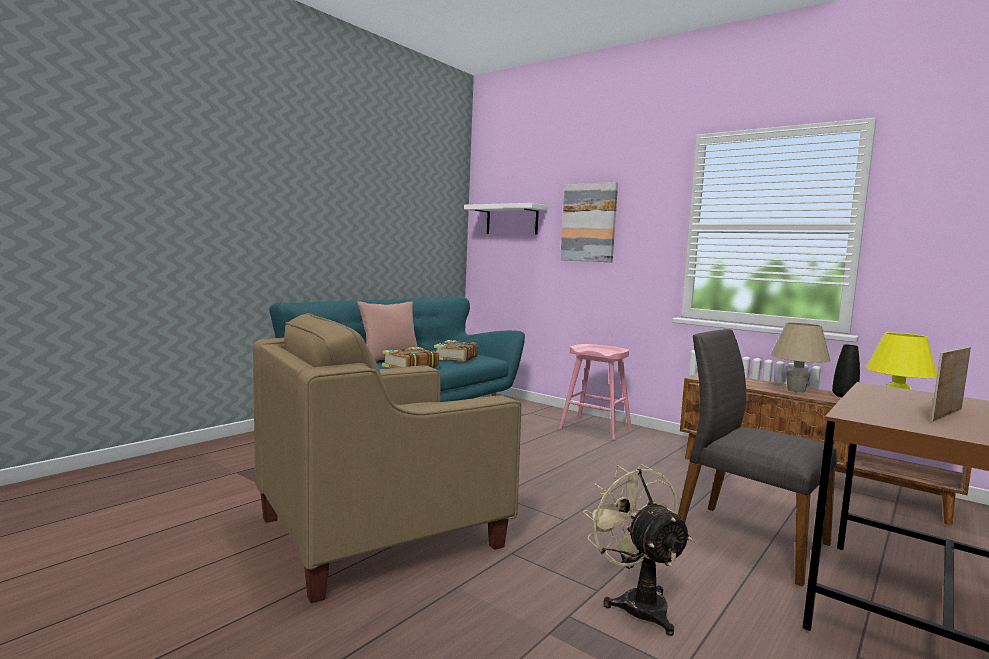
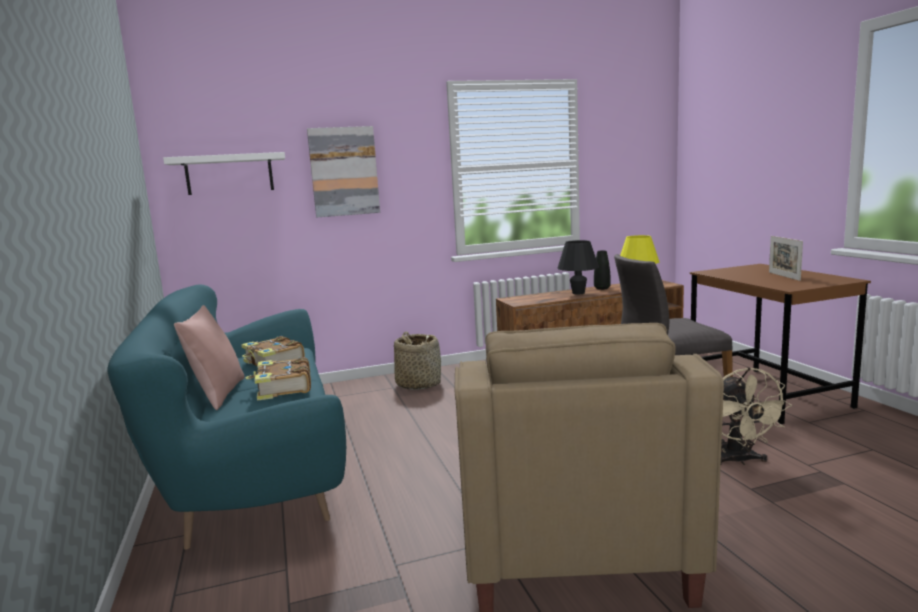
camera: 55 degrees left, 5 degrees up
pink stool [559,344,632,441] -> basket [394,331,441,390]
beige fan [583,464,692,636] -> beige fan turned 105 degrees counterclockwise [721,367,792,465]
beige table lamp [771,322,830,393] -> black table lamp [557,240,599,294]

